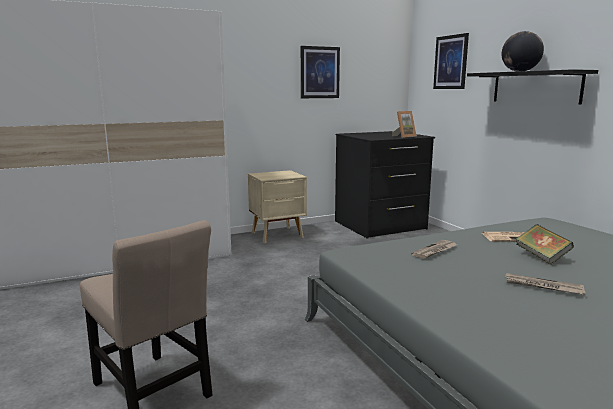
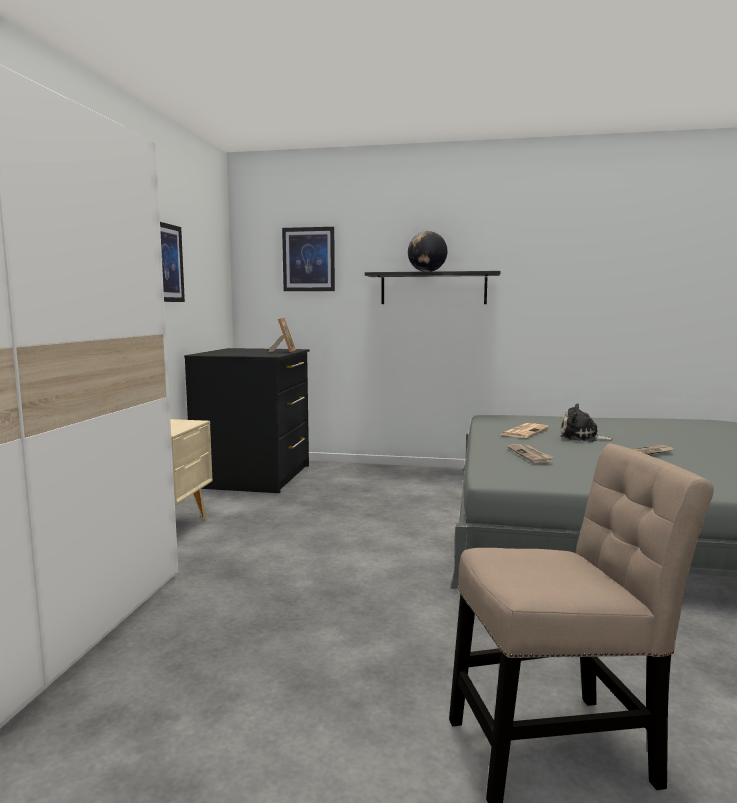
camera: 55 degrees left, 5 degrees down
book [516,224,574,265] -> plush toy [560,404,614,442]

